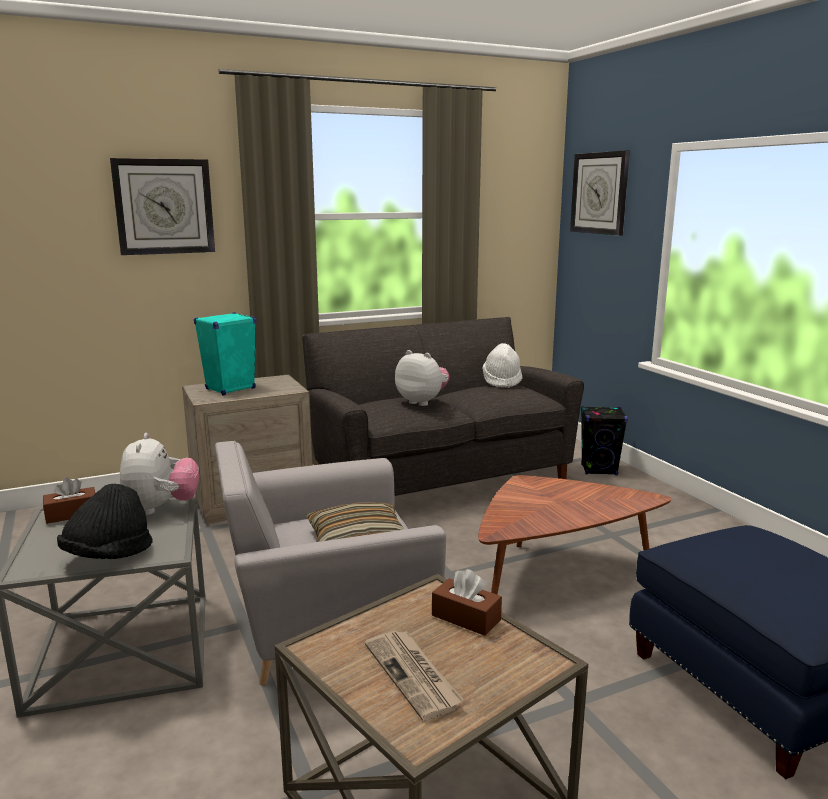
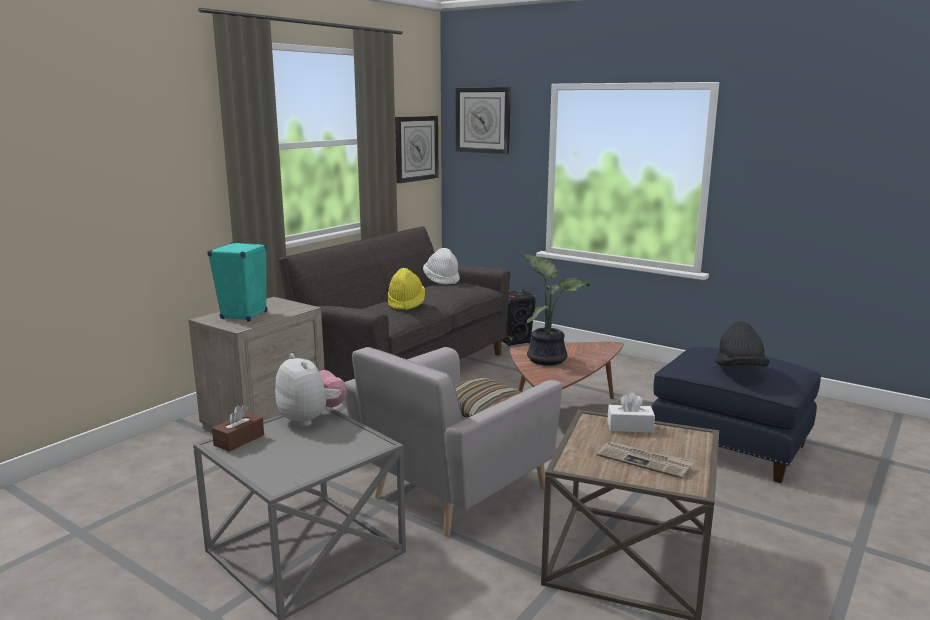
camera: 30 degrees left, 0 degrees up
black hat [57,483,153,559] -> black hat moved to [715,321,770,367]
wall clock [110,158,215,255] -> wall clock moved to [395,116,439,183]
plush toy [395,350,449,406] -> yellow hat [388,268,425,310]
brown tissue box [432,569,502,636] -> white tissue box [608,393,655,433]
none -> potted plant [522,254,590,366]

